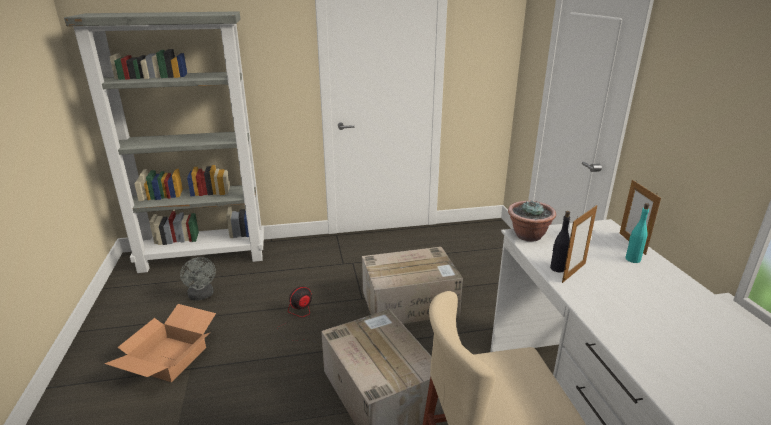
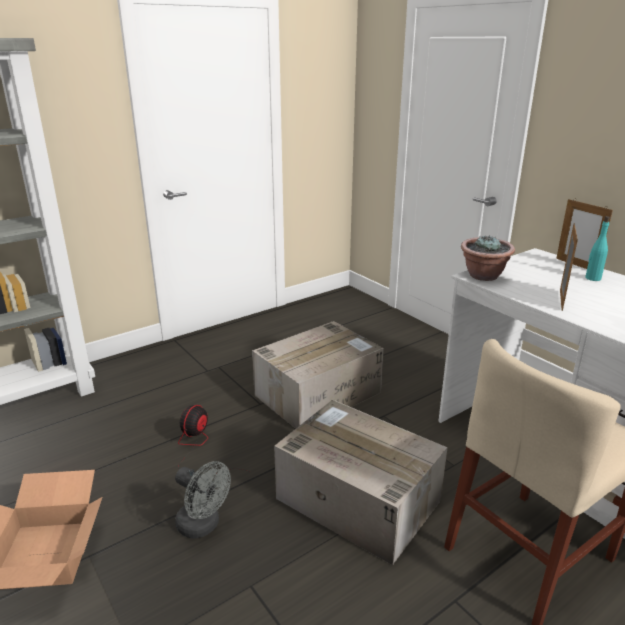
camera: 25 degrees left, 0 degrees up
grey fan [180,257,216,301] -> grey fan moved to [175,461,231,539]
black bottle [550,211,570,272] -> none

